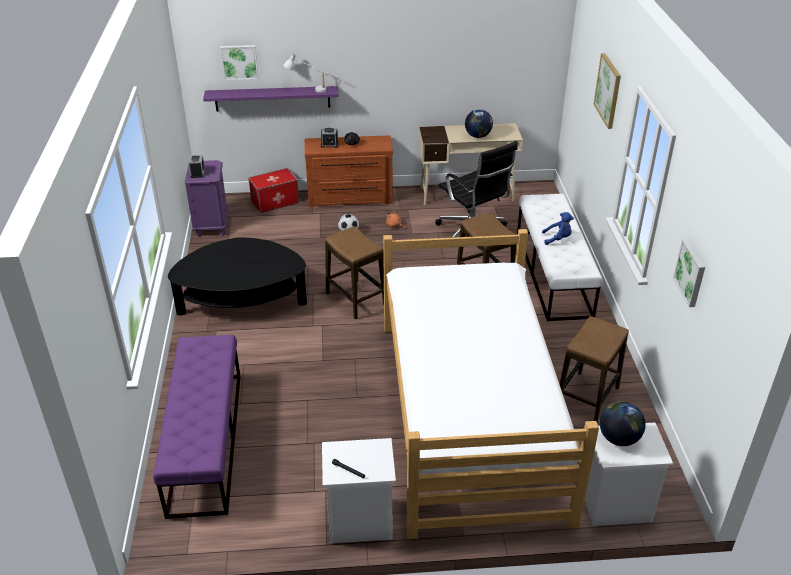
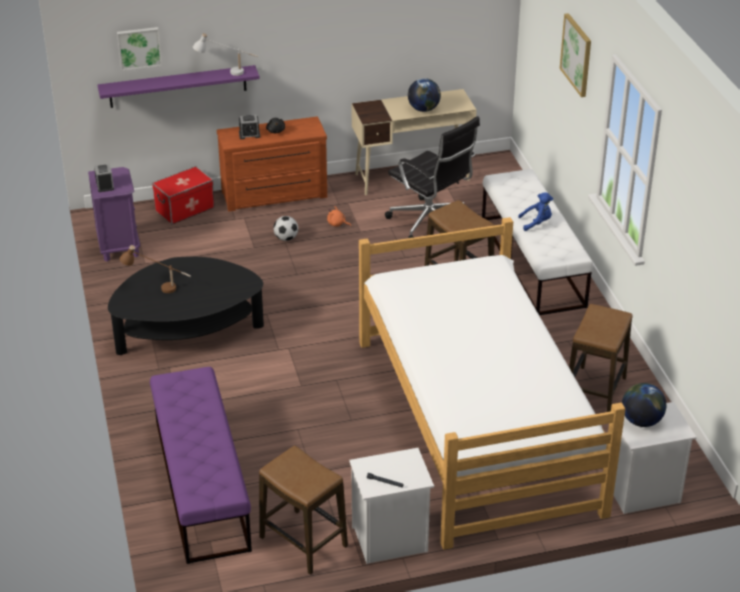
camera: 10 degrees left, 0 degrees up
stool [325,226,384,320] -> stool moved to [259,445,348,575]
picture [673,239,705,307] -> none
none -> brown table lamp [120,245,191,293]

